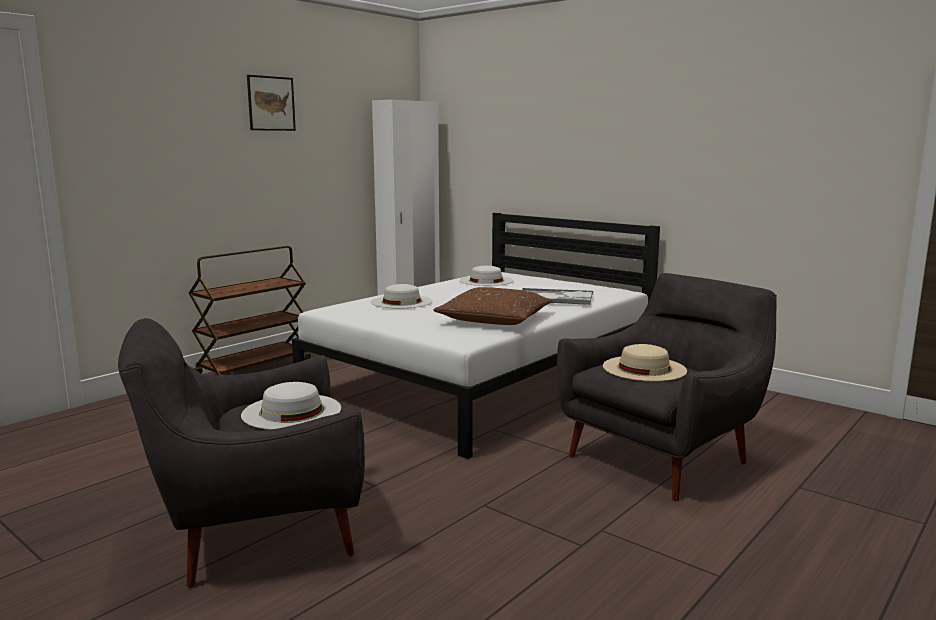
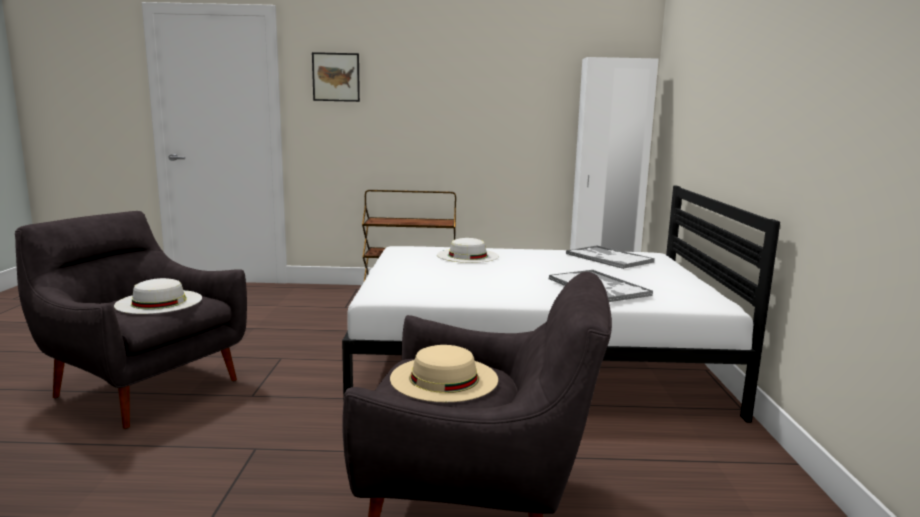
camera: 50 degrees right, 0 degrees up
picture [247,75,296,131] -> picture moved to [312,52,360,102]
brown pillow [433,287,553,325] -> none
white hat [459,266,513,286] -> tray [566,245,655,269]

